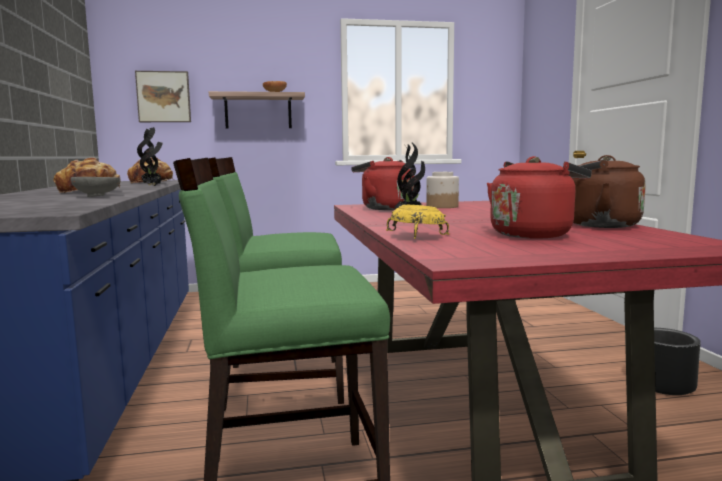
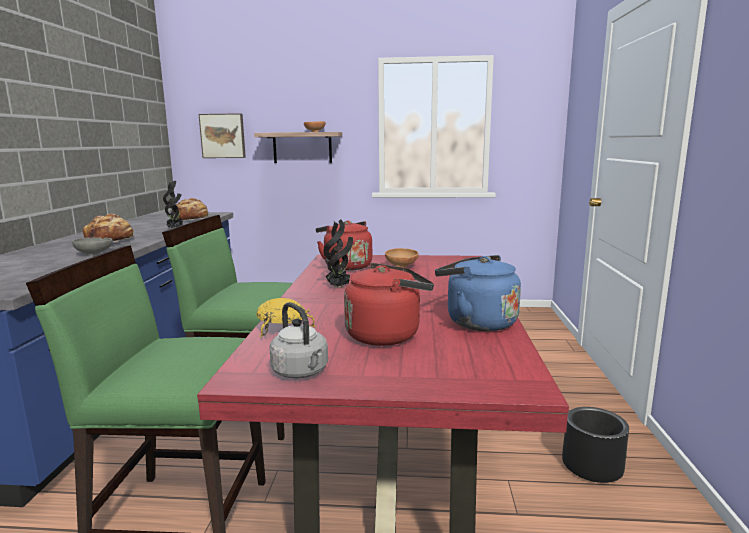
camera: 15 degrees right, 5 degrees up
jar [426,172,459,208] -> brown bowl [385,248,419,267]
brown kettle [572,155,646,228] -> blue kettle [435,255,521,331]
none -> grey kettle [269,302,328,379]

